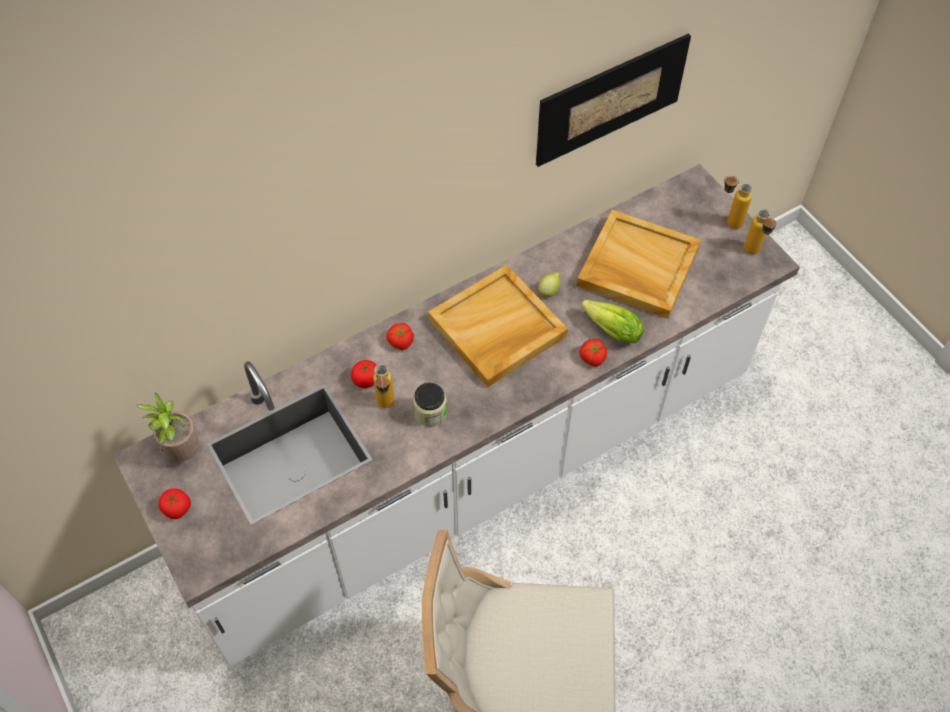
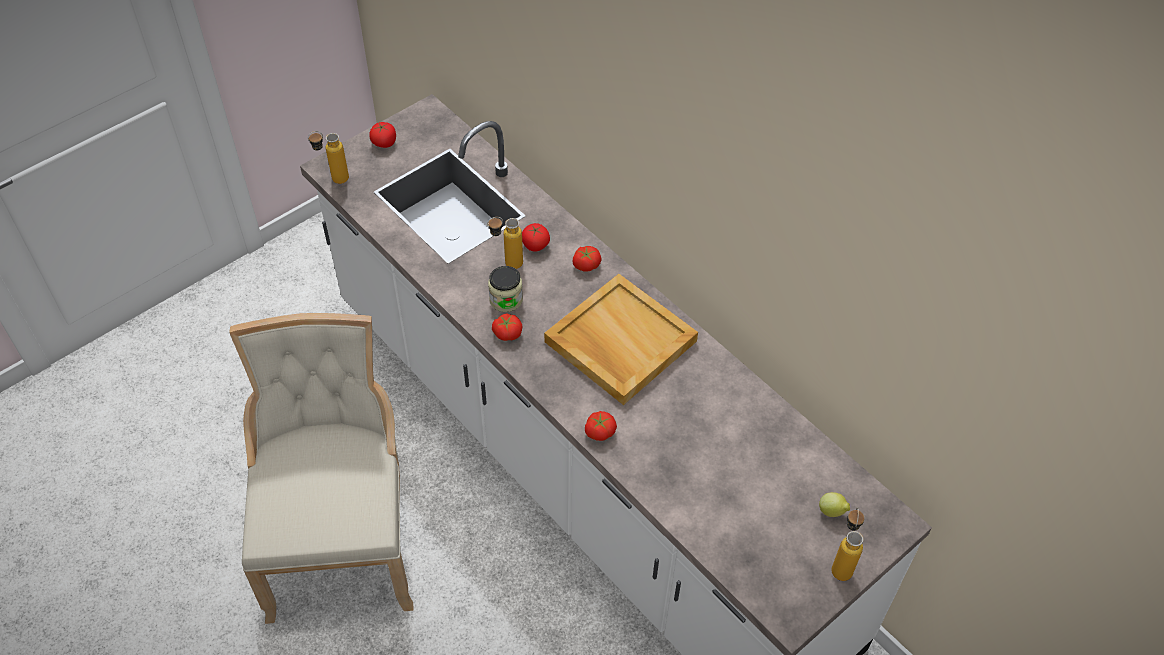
camera: 80 degrees right, 5 degrees down
potted plant [136,393,199,462] -> none
picture [536,34,691,167] -> none
lemon [538,272,560,298] -> lemon moved to [819,492,850,517]
beige tray [577,210,701,319] -> none
lettuce [581,300,644,343] -> none
bottle [744,209,776,255] -> bottle moved to [308,131,349,184]
none -> tomato [492,313,523,341]

